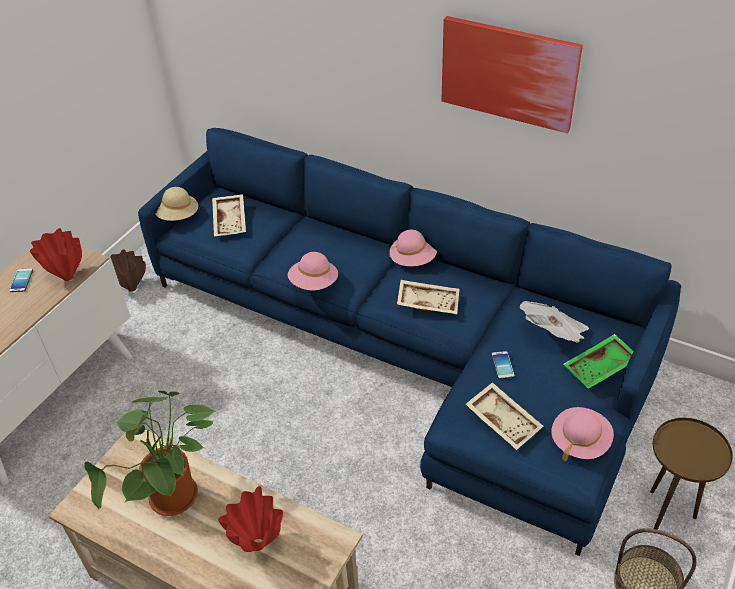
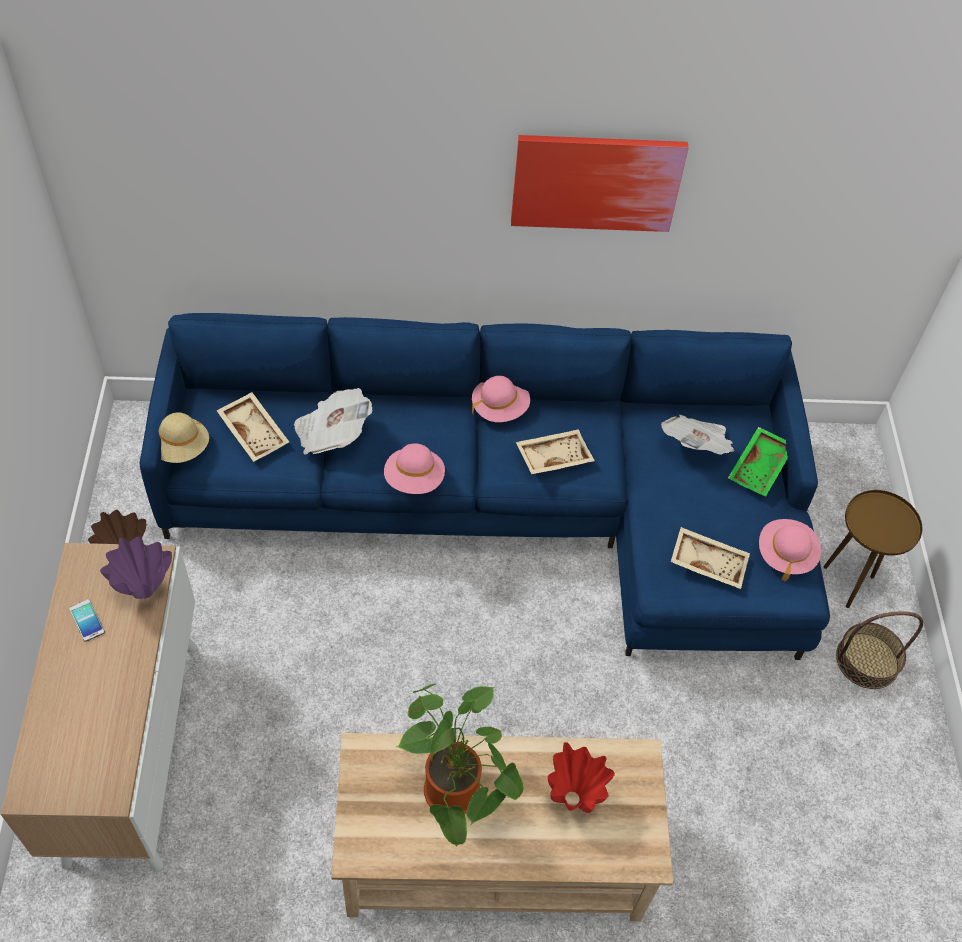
camera: 35 degrees left, 10 degrees up
red vase [30,228,82,281] -> purple vase [100,537,172,599]
phone [491,351,515,379] -> none
none -> newspaper [294,388,372,455]

